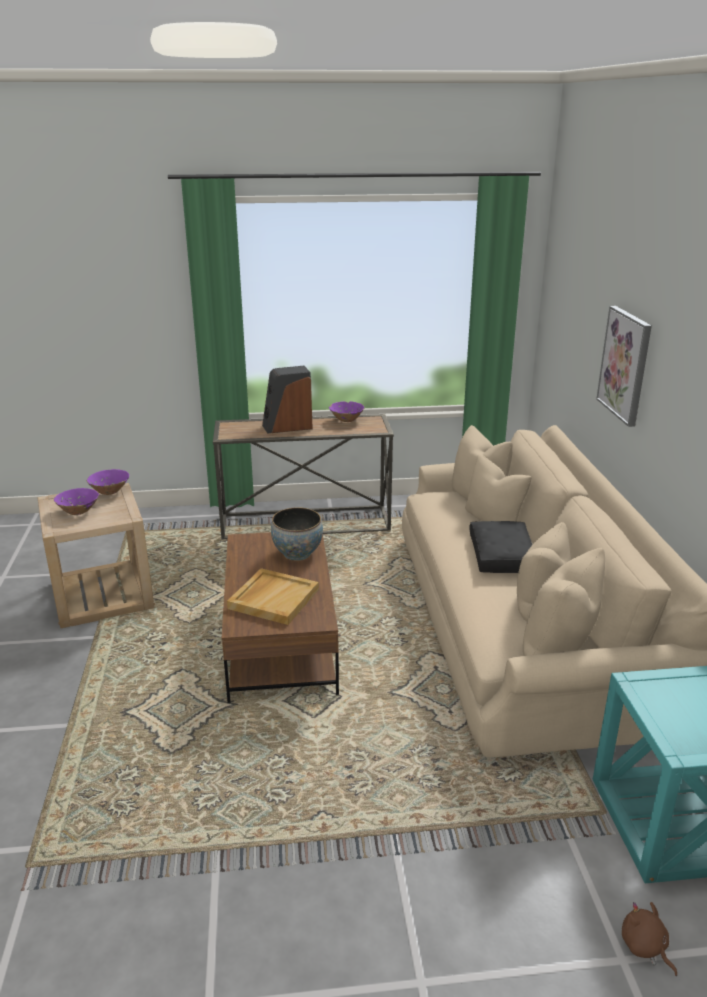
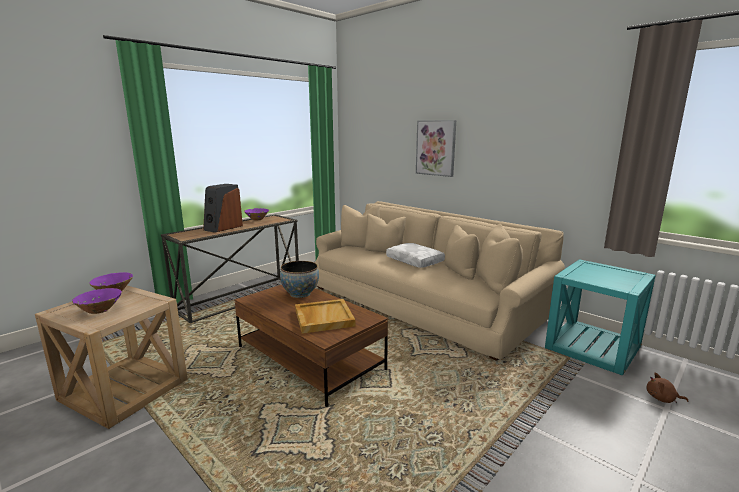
camera: 40 degrees left, 10 degrees down
black pillow [469,521,533,573] -> white pillow [386,243,445,268]

